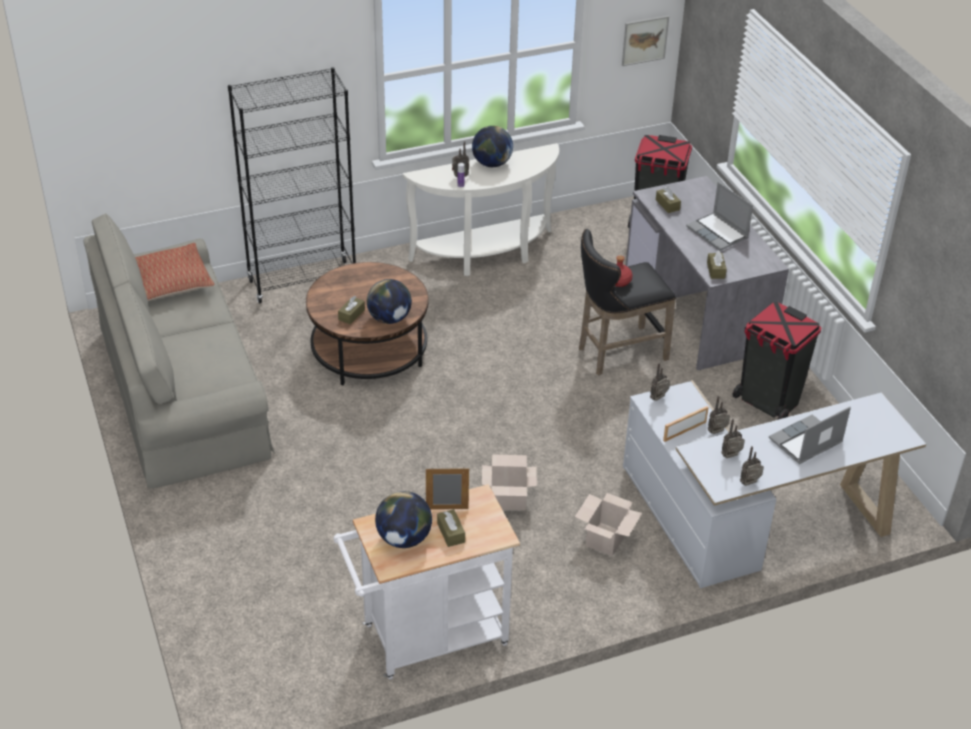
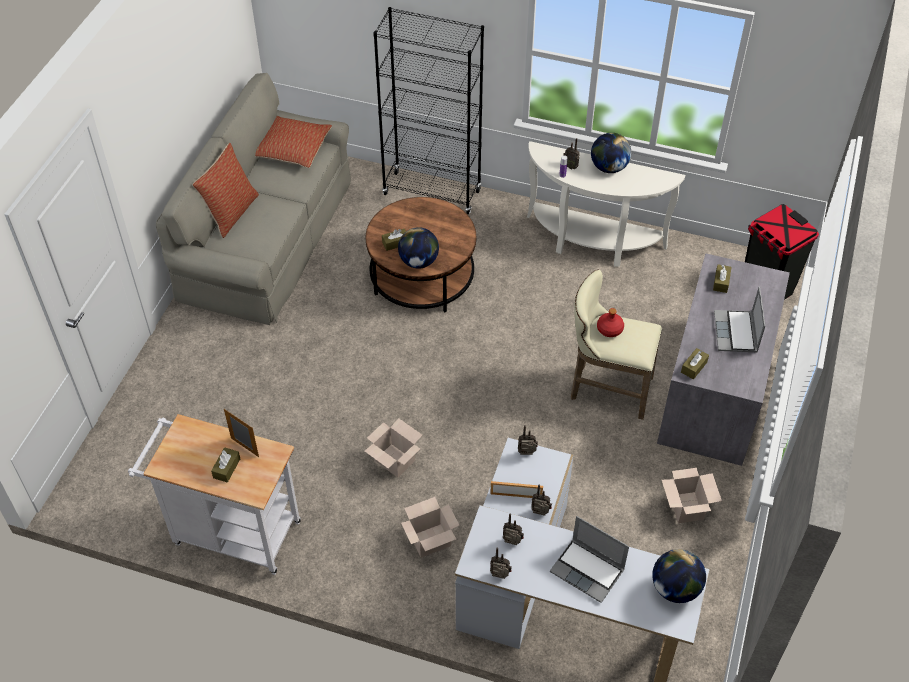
camera: 40 degrees right, 10 degrees up
globe [375,491,432,548] -> globe moved to [652,549,706,603]
black stool [579,229,676,375] -> beige stool [571,270,662,420]
picture [622,16,669,66] -> none
black trash can [733,302,821,419] -> cardboard box [662,468,722,523]
laptop [769,407,851,464] -> laptop turned 150 degrees counterclockwise [550,516,629,603]
none -> pillow [192,142,259,238]

